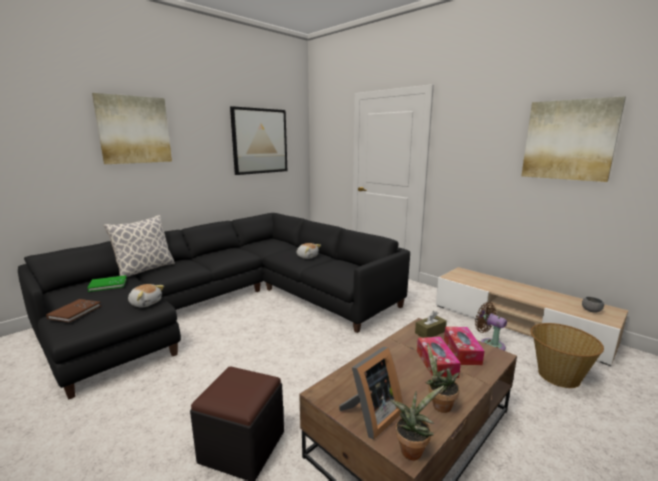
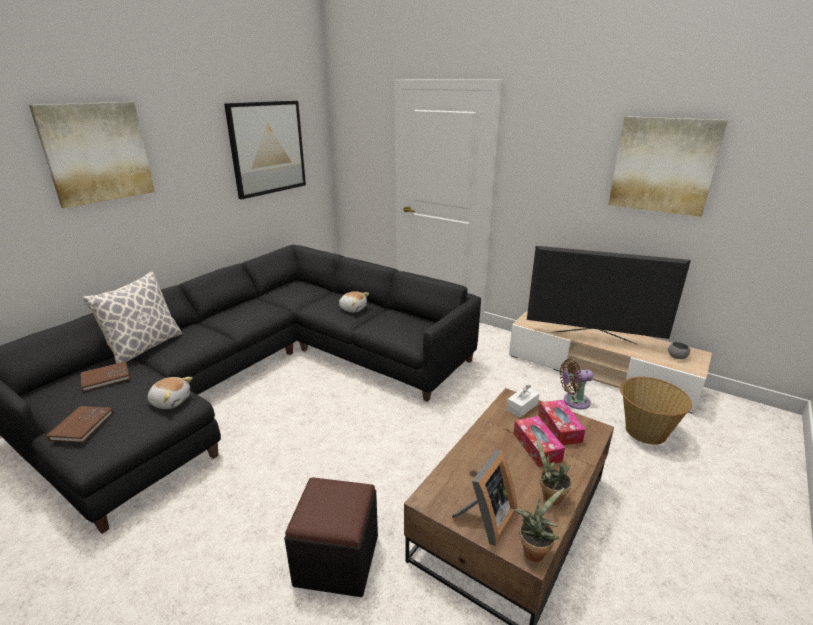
camera: 10 degrees left, 10 degrees up
green book [87,275,127,292] -> brown book [81,361,130,392]
brown tissue box [415,311,447,338] -> white tissue box [506,385,539,417]
brown fan [475,302,507,351] -> brown fan turned 45 degrees counterclockwise [560,359,593,409]
none -> television [527,246,691,344]

